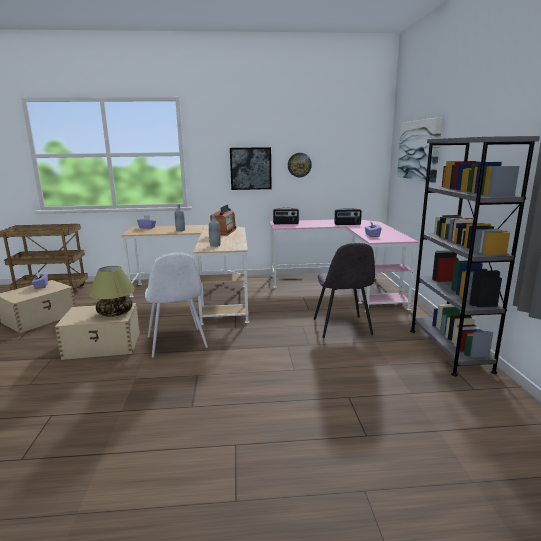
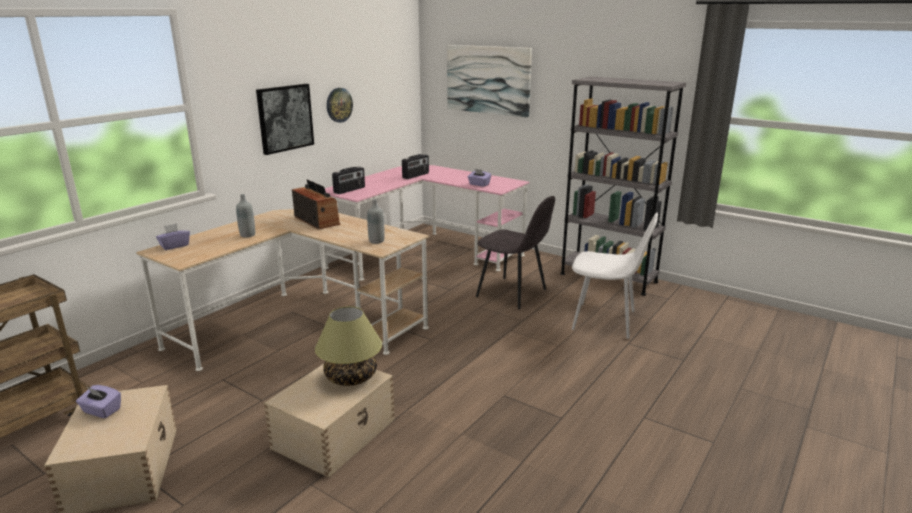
camera: 50 degrees left, 5 degrees up
white chair [145,253,208,357] -> white chair moved to [572,212,658,339]

